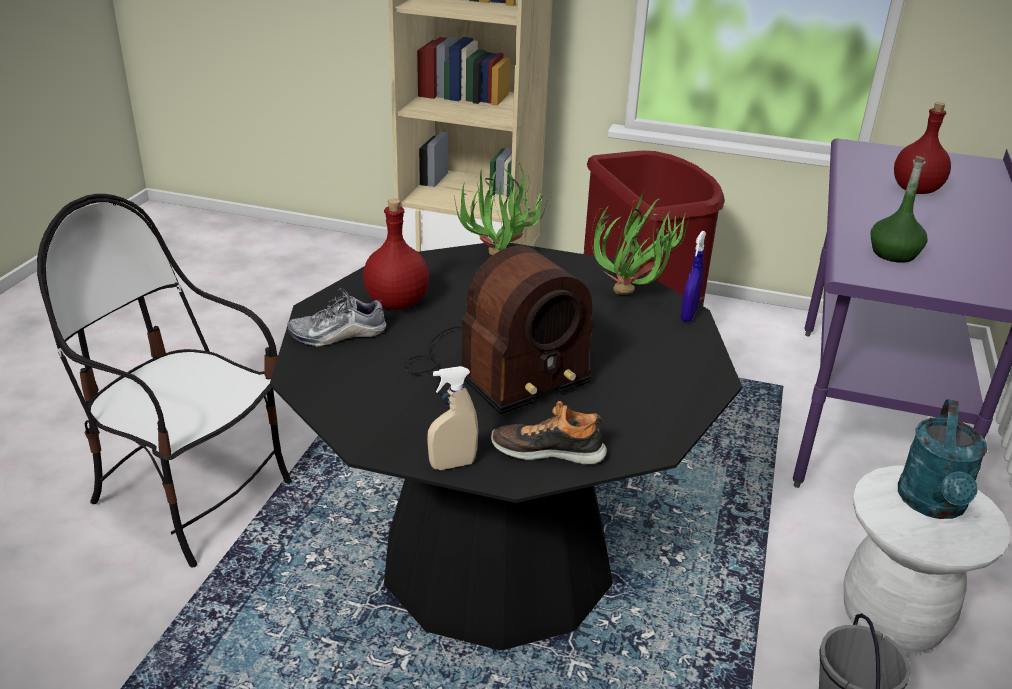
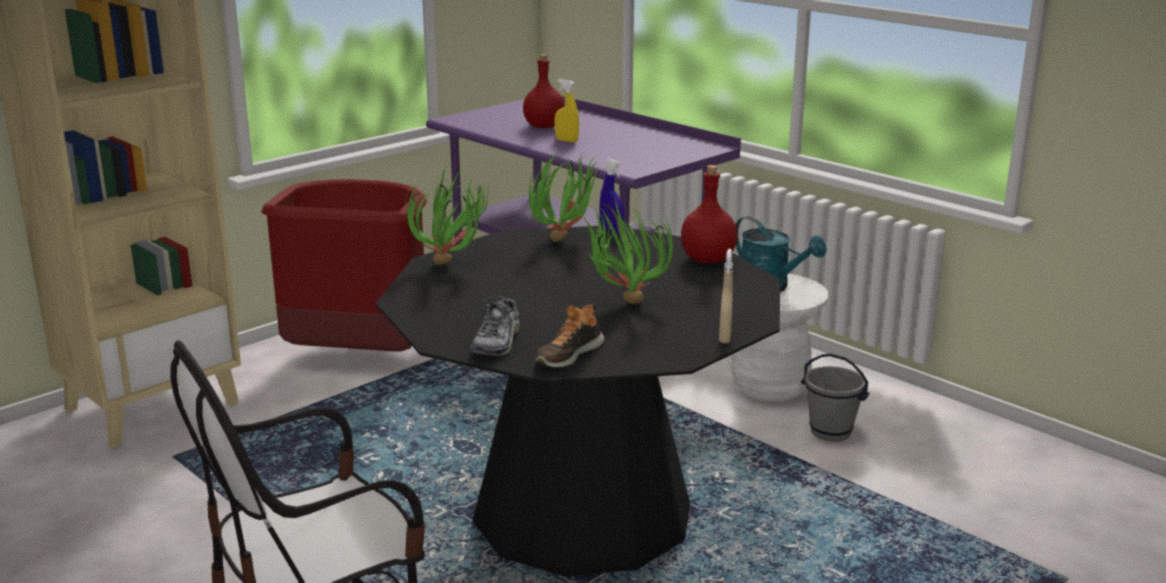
camera: 60 degrees left, 10 degrees down
red bottle [363,199,429,310] -> red bottle moved to [681,165,737,263]
radio [404,246,595,414] -> potted plant [583,202,673,304]
shoe [491,401,607,464] -> shoe moved to [535,305,604,368]
green bottle [871,156,928,263] -> none
none -> yellow spray bottle [555,79,579,143]

